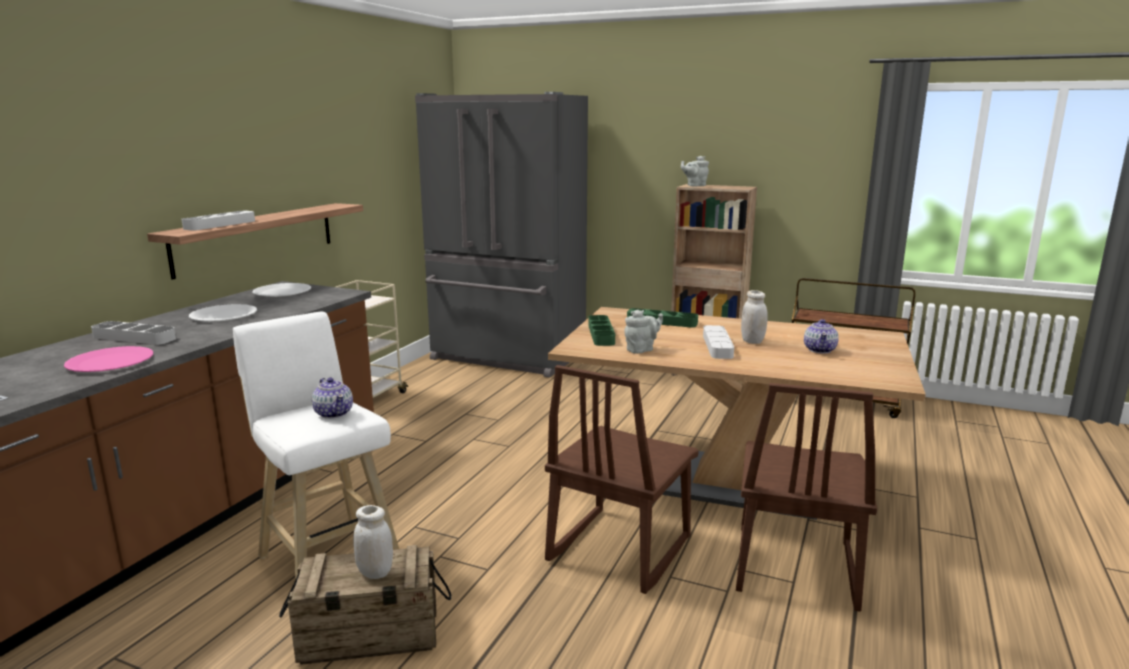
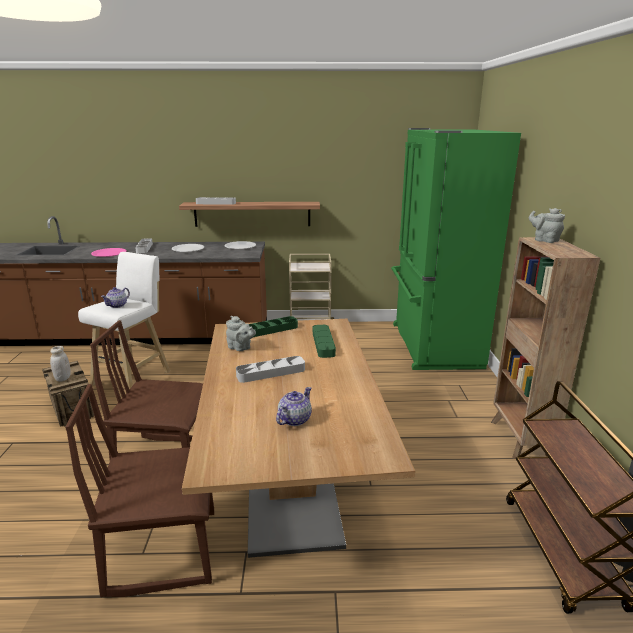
camera: 65 degrees right, 5 degrees up
grey fridge [415,92,588,378] -> green fridge [391,128,521,370]
white jar [741,290,768,344] -> none
teapot [804,319,839,354] -> teapot turned 135 degrees clockwise [276,387,312,426]

